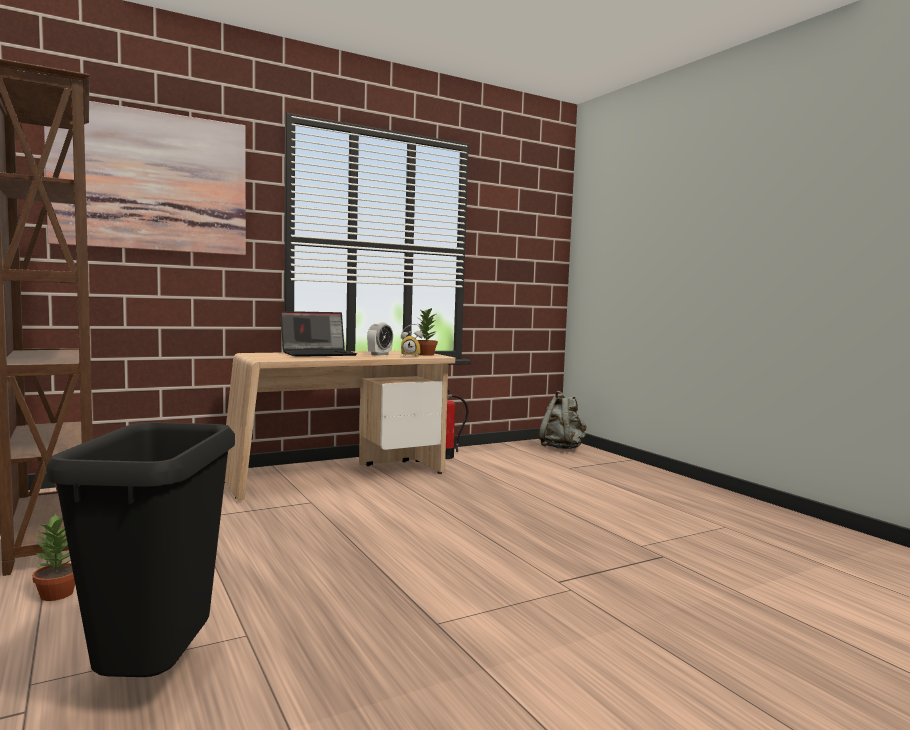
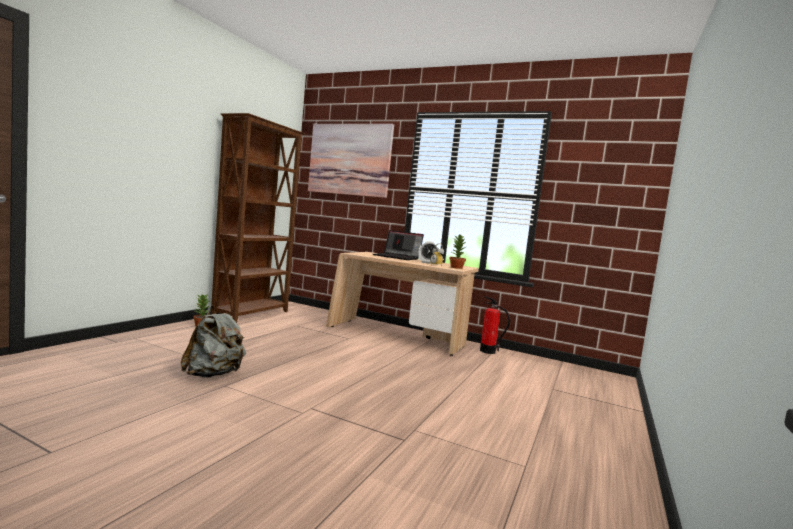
camera: 55 degrees right, 0 degrees up
black trash can [46,422,235,677] -> none
grey backpack [538,391,586,449] -> grey backpack moved to [180,305,246,378]

